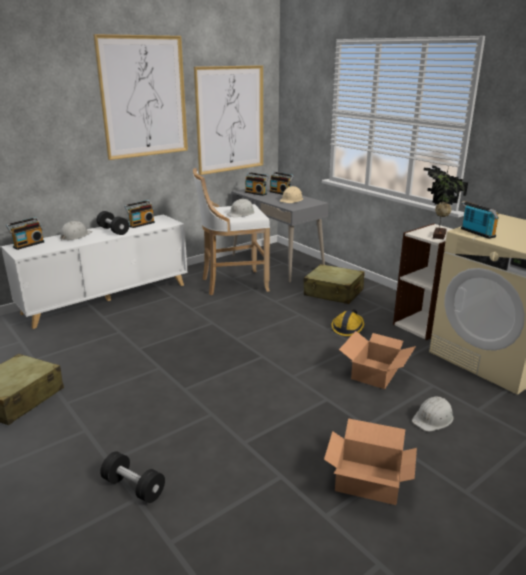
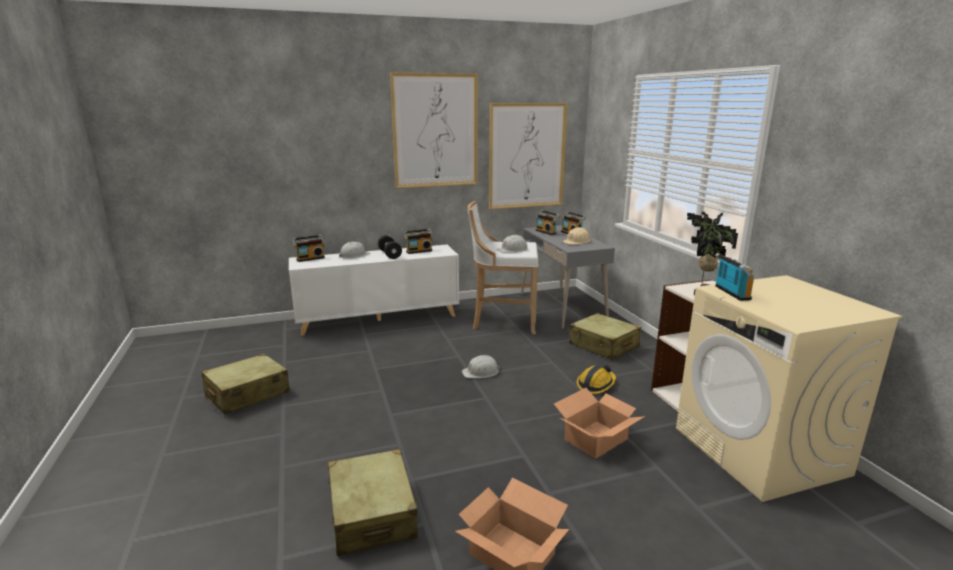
camera: 20 degrees right, 5 degrees down
black dumbbell [100,451,165,503] -> none
white hard hat [412,397,454,432] -> white hard hat moved to [462,355,500,378]
none -> beige suitcase [328,449,418,556]

